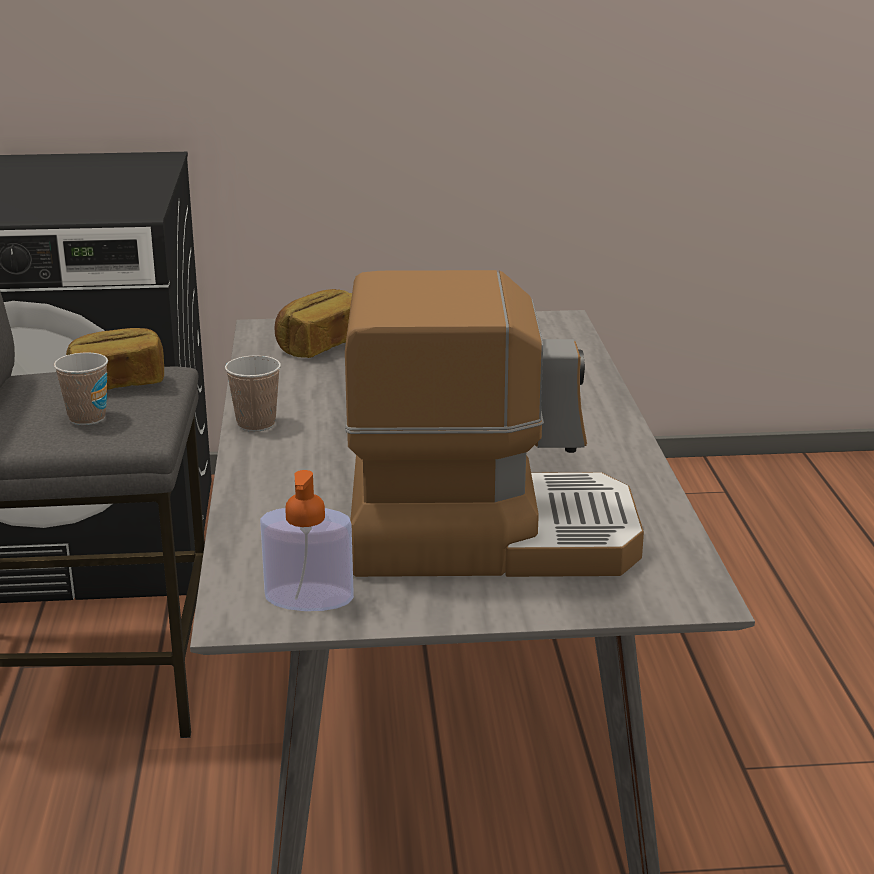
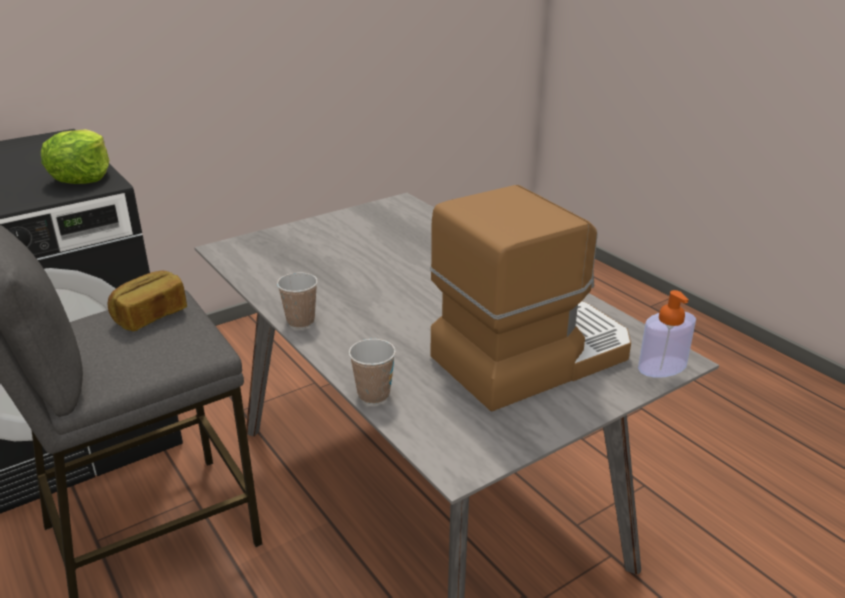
camera: 30 degrees left, 5 degrees up
cup [54,352,108,425] -> cup moved to [349,339,396,404]
soap dispenser [260,470,354,611] -> soap dispenser moved to [638,290,696,378]
bread [274,289,352,358] -> none
none -> lettuce [41,129,109,184]

